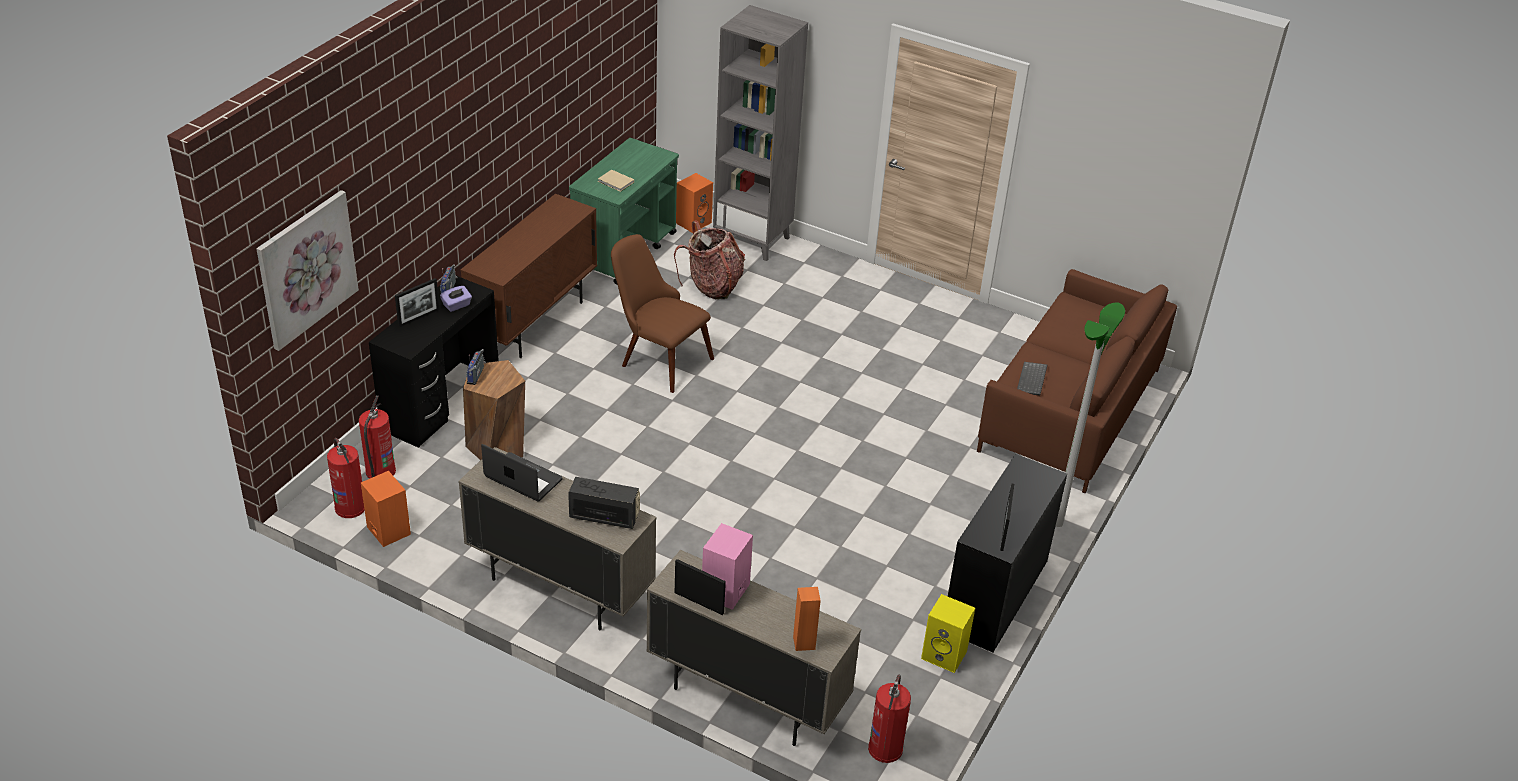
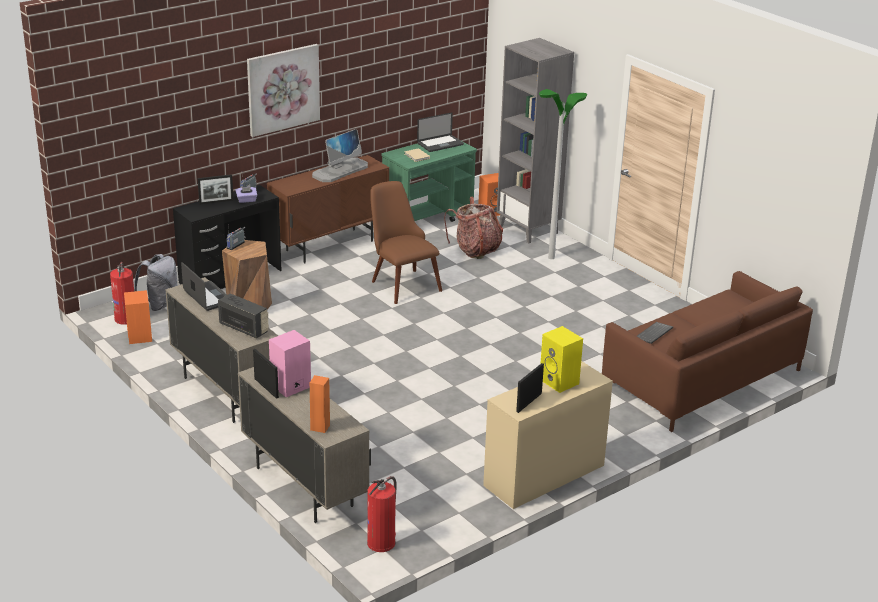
camera: 25 degrees right, 10 degrees down
picture [256,190,359,351] -> picture moved to [247,44,320,137]
fire extinguisher [359,395,396,479] -> grey backpack [134,254,178,311]
yellow speaker [921,594,975,673] -> yellow speaker moved to [540,326,583,393]
black desk [948,454,1067,652] -> beige desk [483,361,613,509]
floor lamp [1056,302,1125,527] -> floor lamp moved to [539,89,587,259]
none -> monitor [312,129,368,182]
none -> laptop [417,112,464,152]

